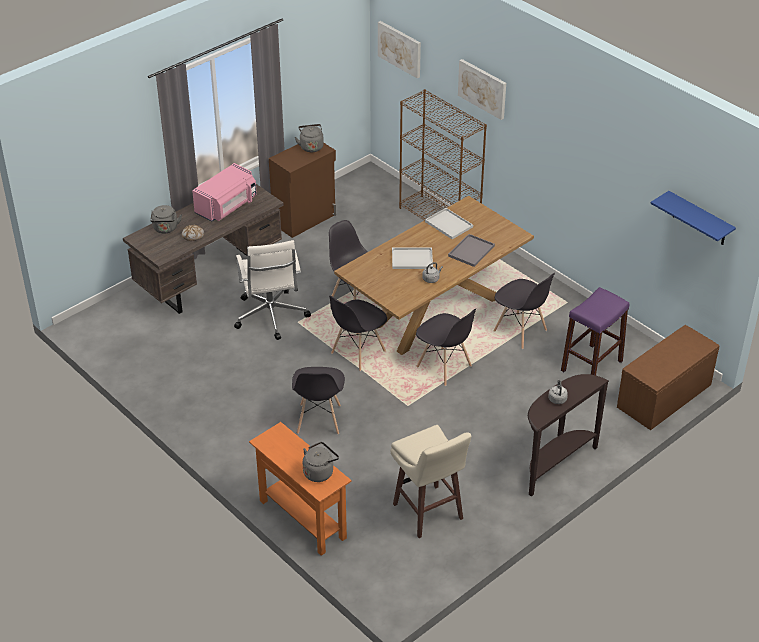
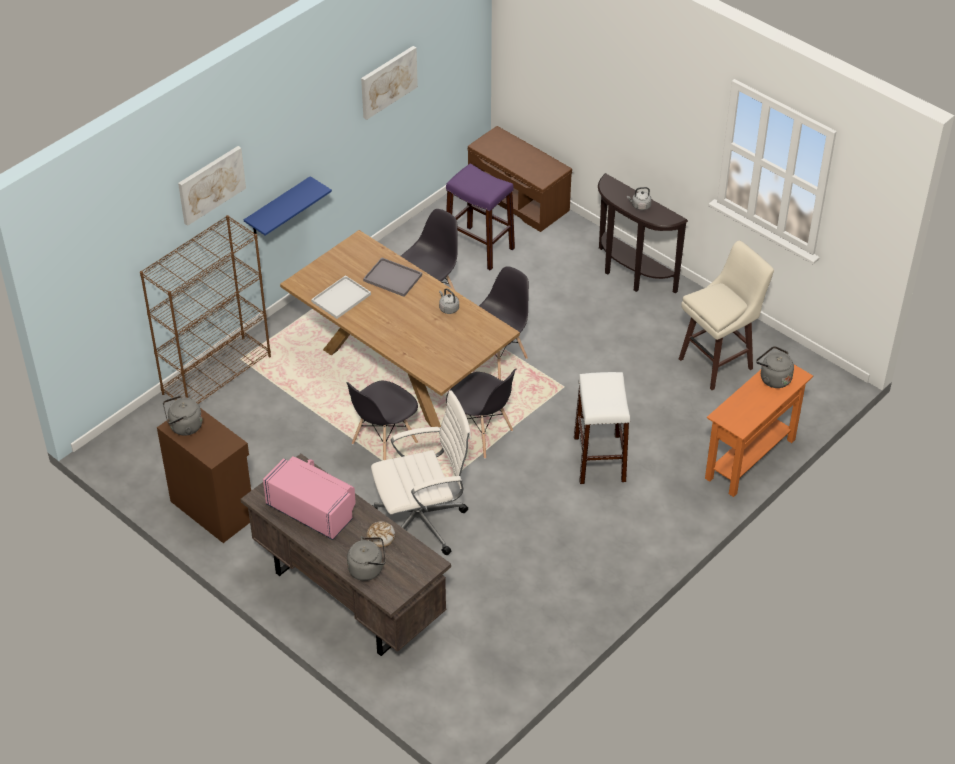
camera: 95 degrees left, 5 degrees up
grey chair [292,367,345,435] -> white stool [574,372,630,484]
picture [378,21,421,79] -> picture moved to [361,46,418,120]
white tray [392,247,433,269] -> none
blue shelf [650,191,736,245] -> blue shelf moved to [244,176,332,236]

